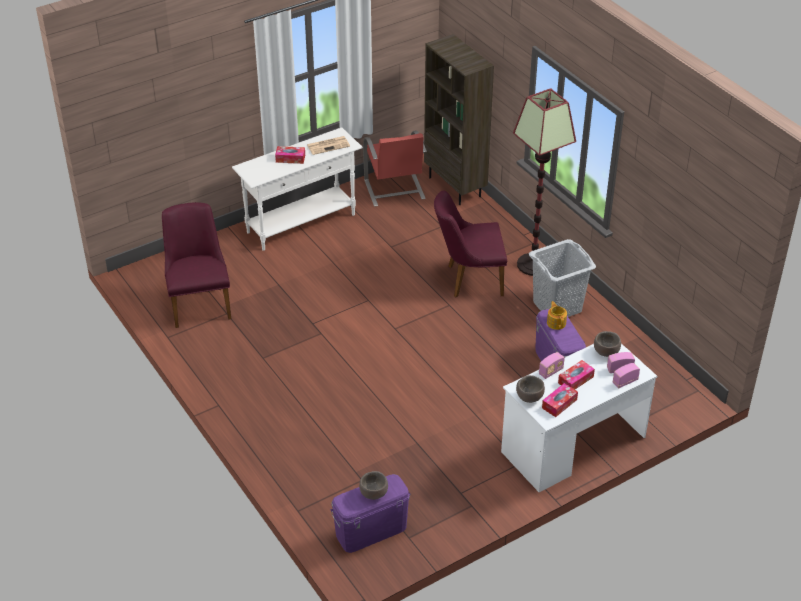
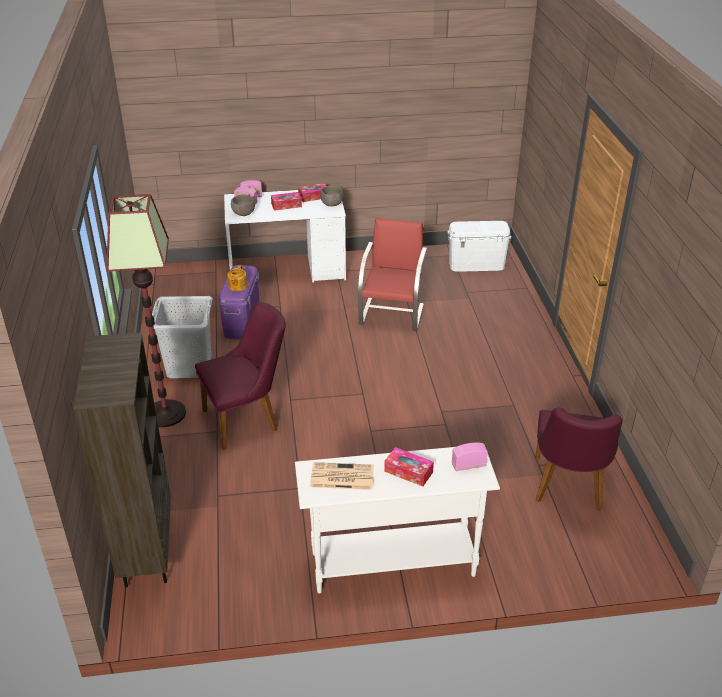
camera: 155 degrees left, 5 degrees down
purple storage box [330,474,411,553] -> white storage box [447,221,512,272]
brown bowl [359,471,388,500] -> none
red chair [363,131,427,207] -> red chair moved to [358,218,427,331]
purple chair [434,191,507,298] -> purple chair turned 45 degrees counterclockwise [195,302,286,450]
radio [539,352,565,379] -> radio moved to [452,442,488,471]

